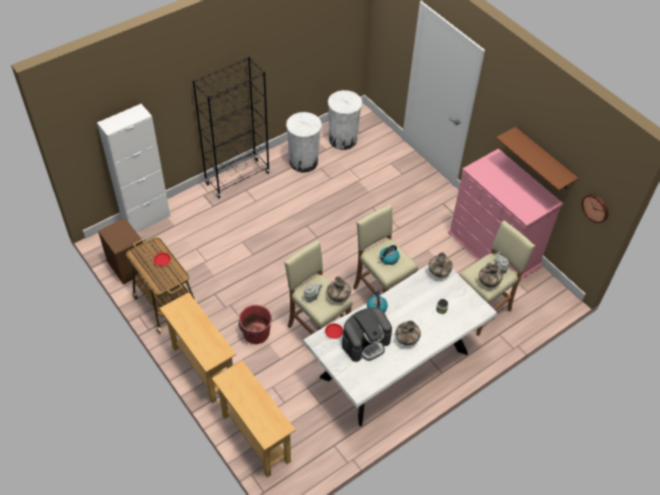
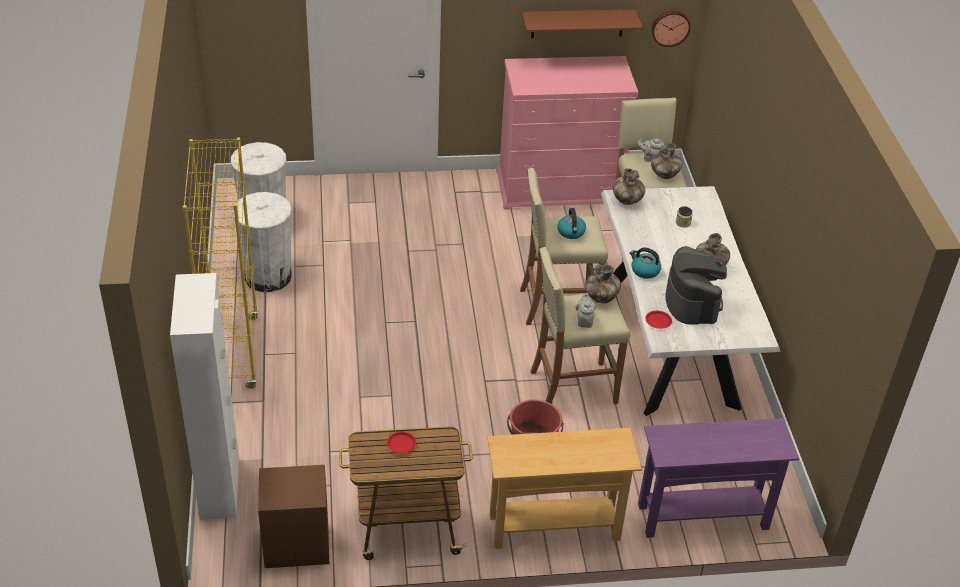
camera: 60 degrees left, 10 degrees down
black bookcase [192,57,270,198] -> yellow bookcase [183,138,259,389]
beige console table [212,361,296,477] -> purple console table [638,418,799,538]

